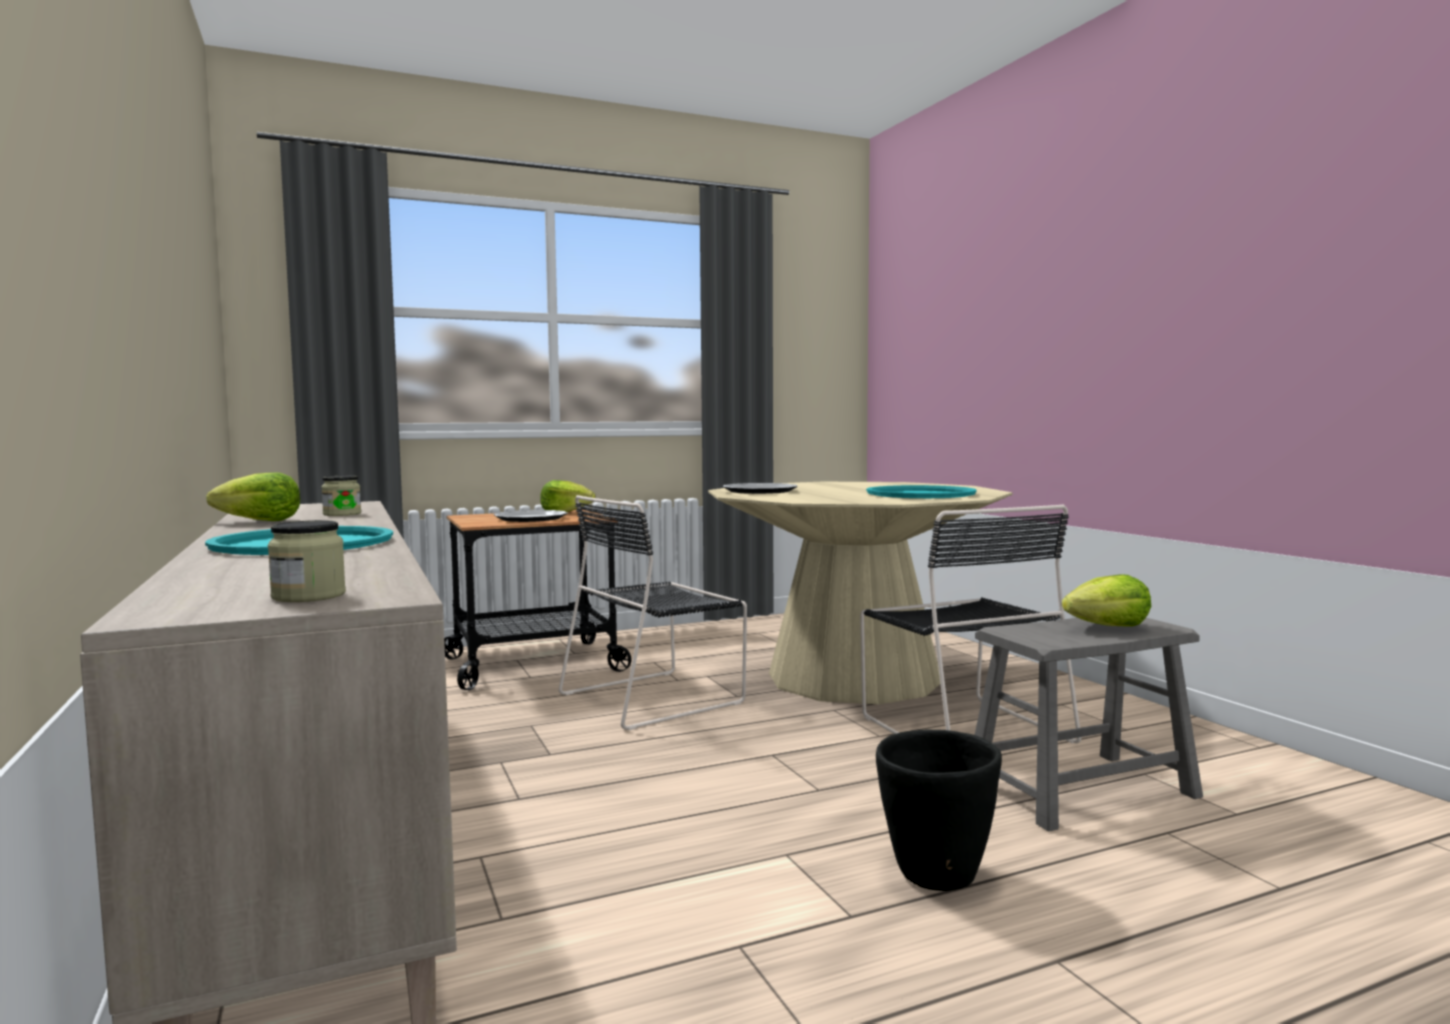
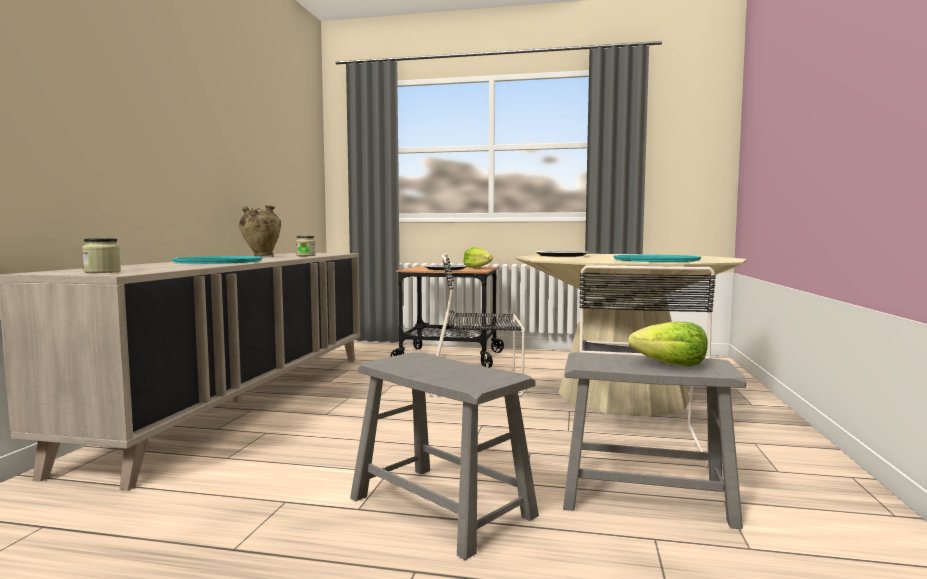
camera: 35 degrees right, 0 degrees up
lettuce [206,472,300,521] -> beige vase [239,205,281,256]
black planter [876,730,1002,891] -> grey stool [350,352,539,560]

